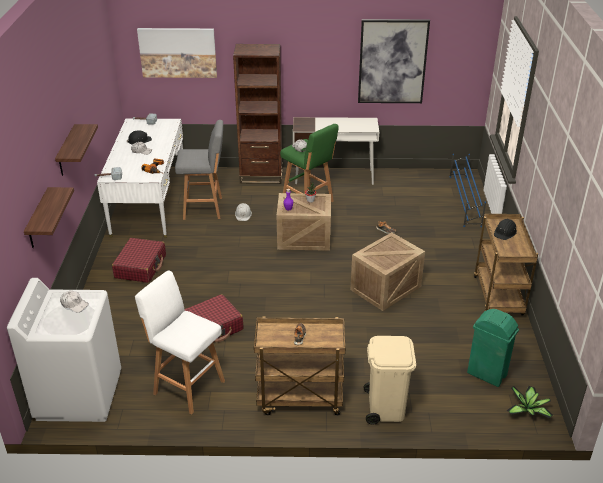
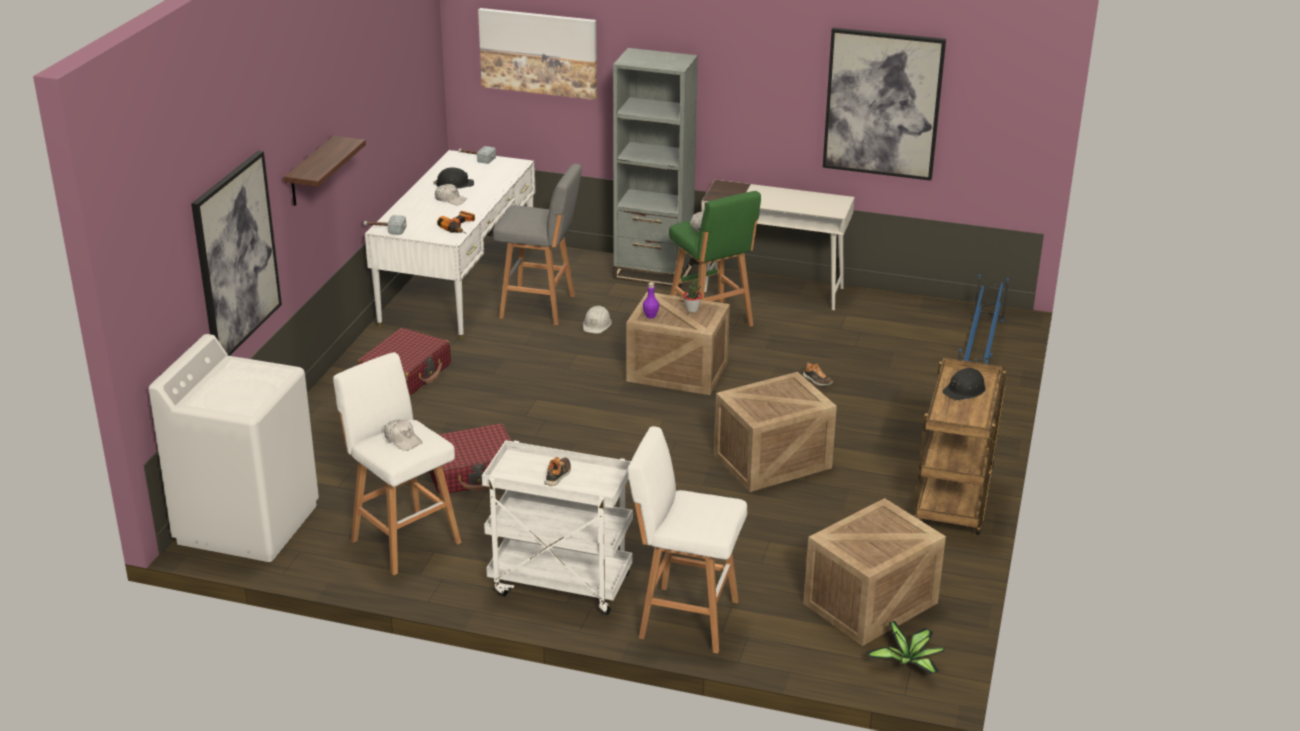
camera: 15 degrees right, 5 degrees down
shelf [24,187,74,248] -> picture [191,151,282,356]
white cap [60,291,89,312] -> white cap moved to [384,419,423,451]
brown bookcase [233,44,282,184] -> grey bookcase [613,48,698,288]
brown cart [254,317,345,416] -> white cart [482,440,633,615]
beige trash can [364,336,416,425] -> white stool [628,426,747,654]
green trash can [467,309,519,387] -> crate [804,498,946,646]

